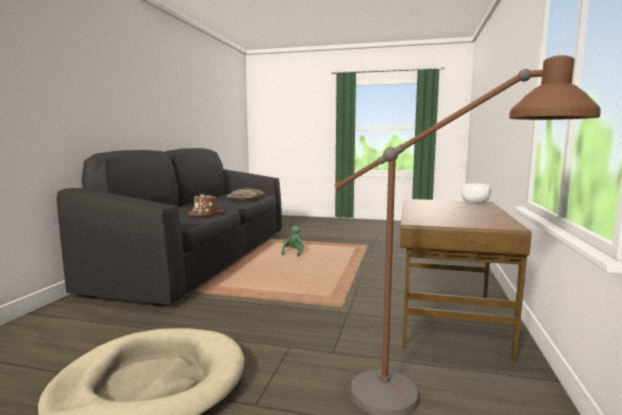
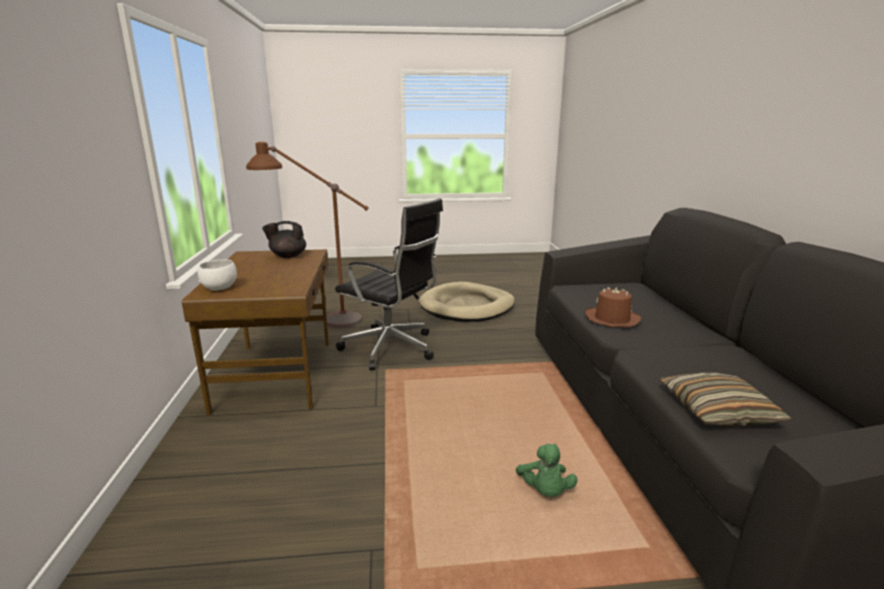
camera: 160 degrees right, 10 degrees up
none -> black teapot [262,221,306,258]
none -> black office chair [335,198,443,370]

